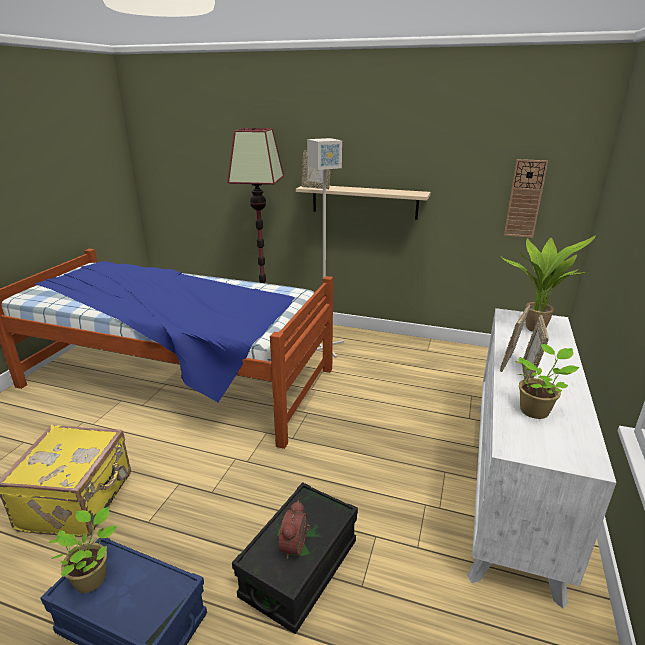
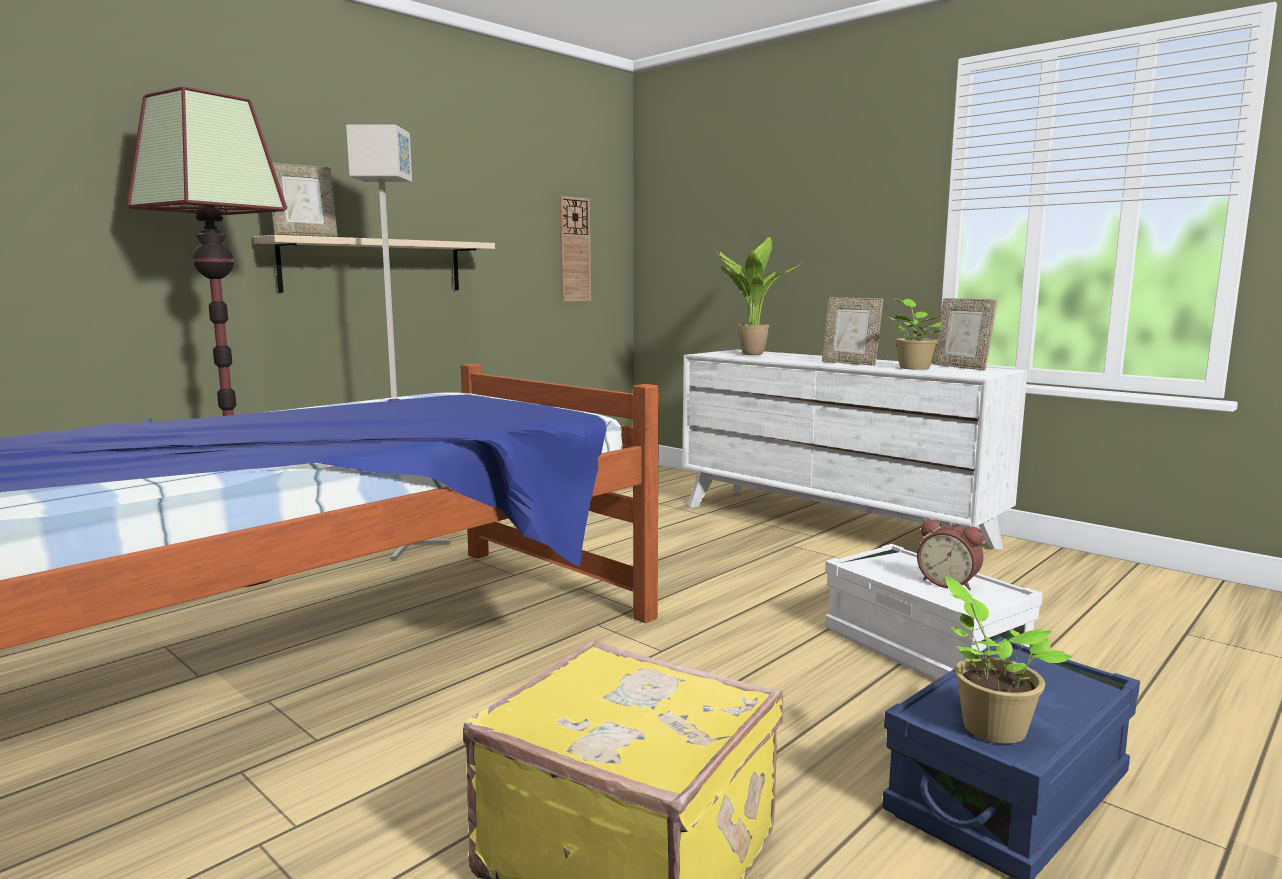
camera: 65 degrees left, 15 degrees down
black storage box [232,482,358,634] -> white storage box [825,544,1042,680]
picture frame [500,305,531,372] -> picture frame moved to [933,298,997,371]

